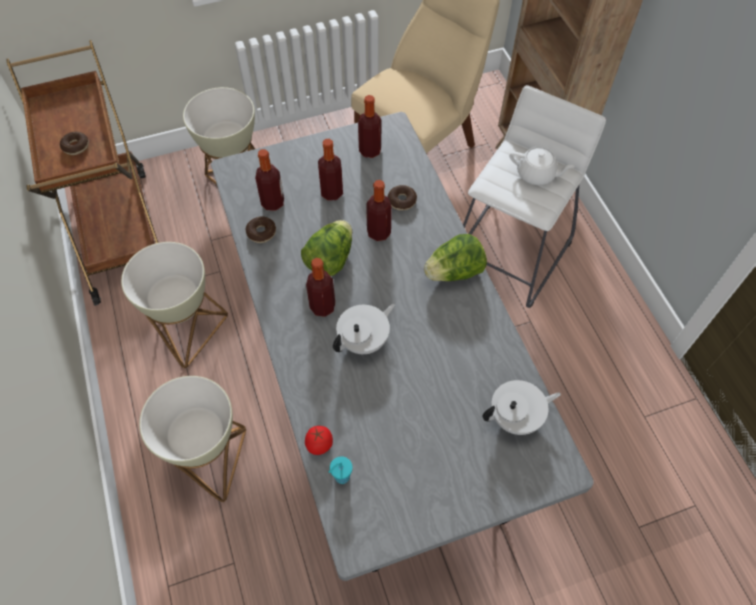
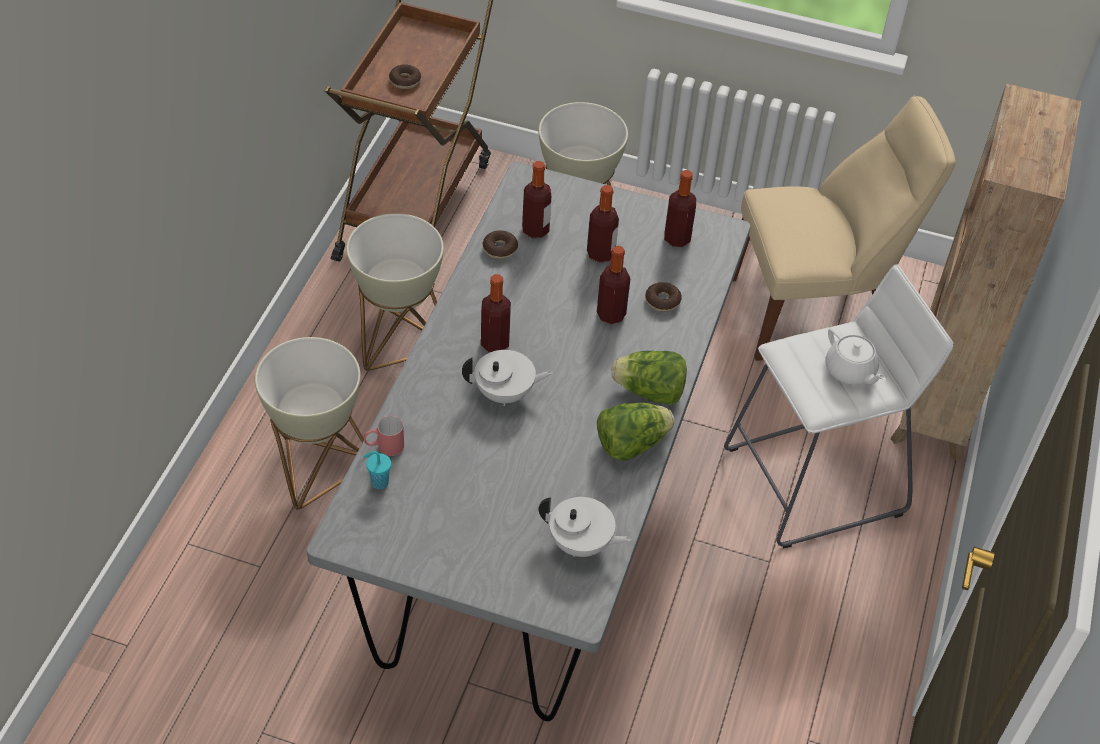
camera: 35 degrees right, 10 degrees down
lettuce [301,220,352,276] -> lettuce moved to [597,403,675,461]
tomato [305,426,333,455] -> red mug [363,416,404,456]

